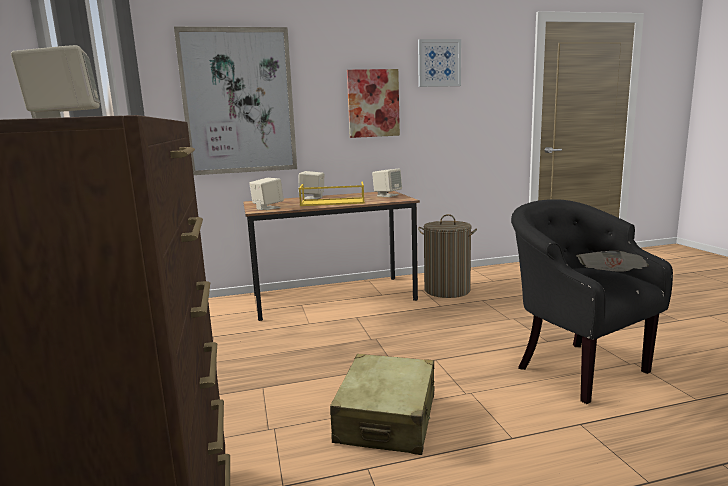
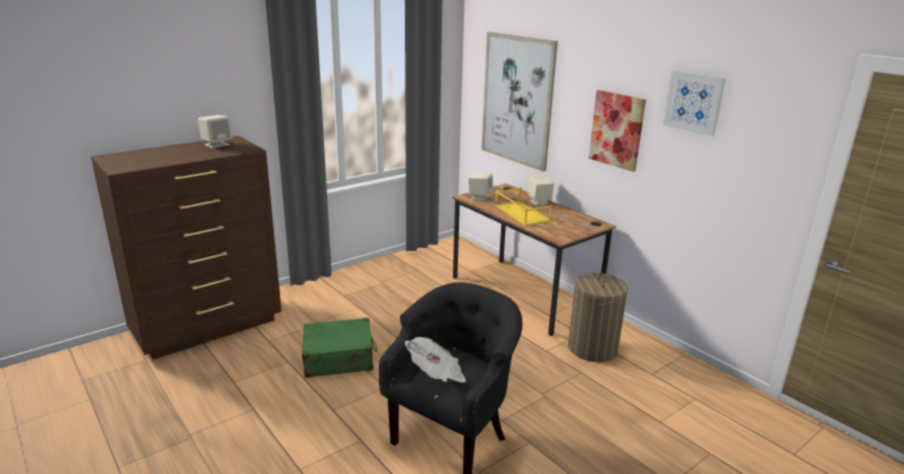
camera: 65 degrees right, 10 degrees up
beige suitcase [330,354,435,455] -> green suitcase [302,318,378,378]
beige speaker [372,169,402,197] -> none

